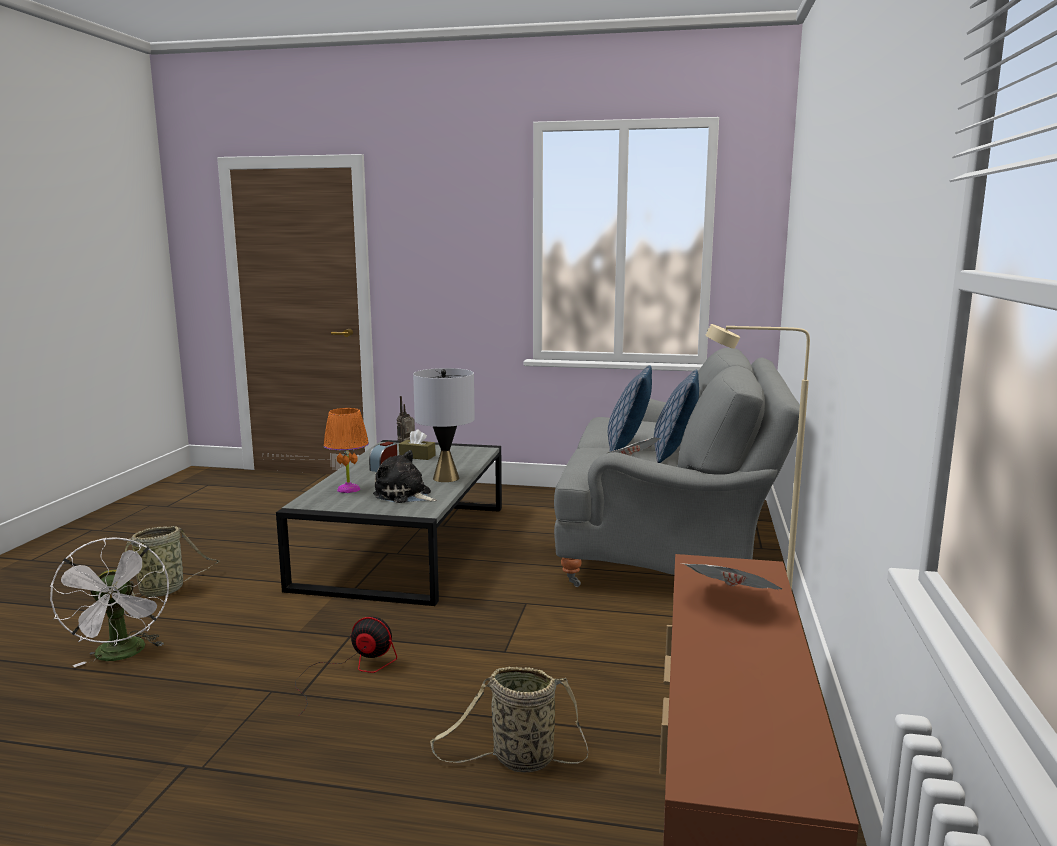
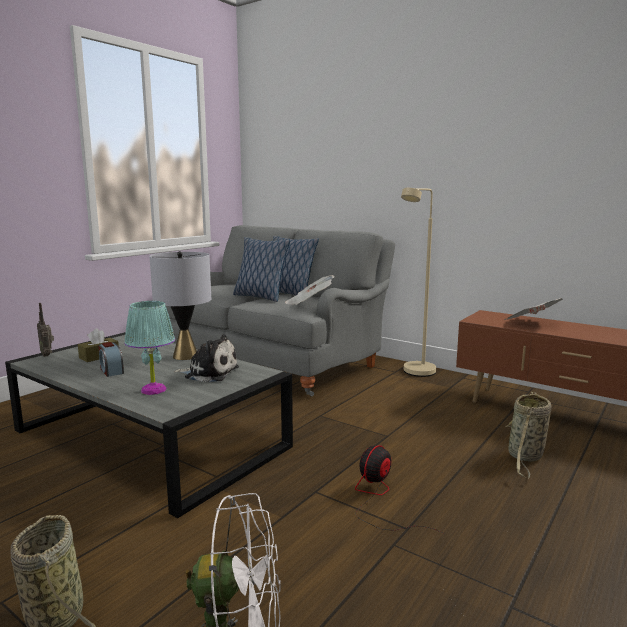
camera: 65 degrees left, 0 degrees up
orange table lamp [324,408,369,493] -> turquoise table lamp [124,301,175,395]
plush toy [373,450,437,503] -> plush toy turned 135 degrees counterclockwise [173,334,239,382]

